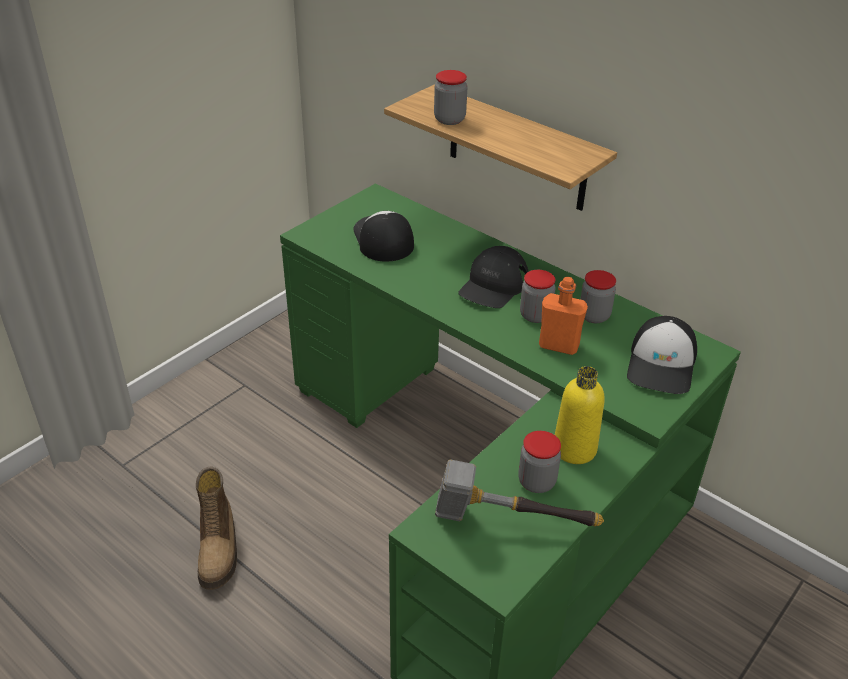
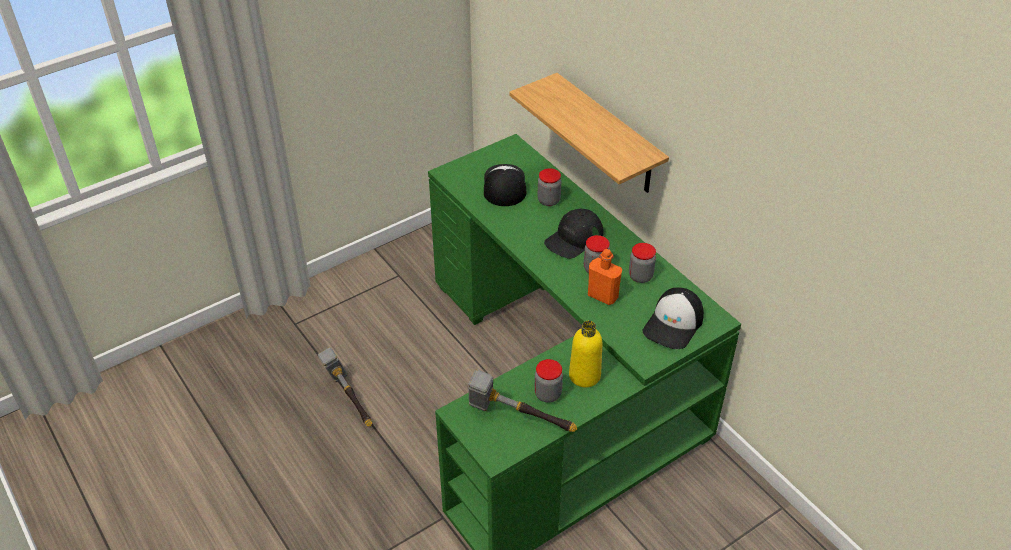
camera: 15 degrees right, 5 degrees up
boot [196,466,237,590] -> hammer [318,347,372,426]
jar [434,70,467,125] -> jar moved to [538,168,561,206]

